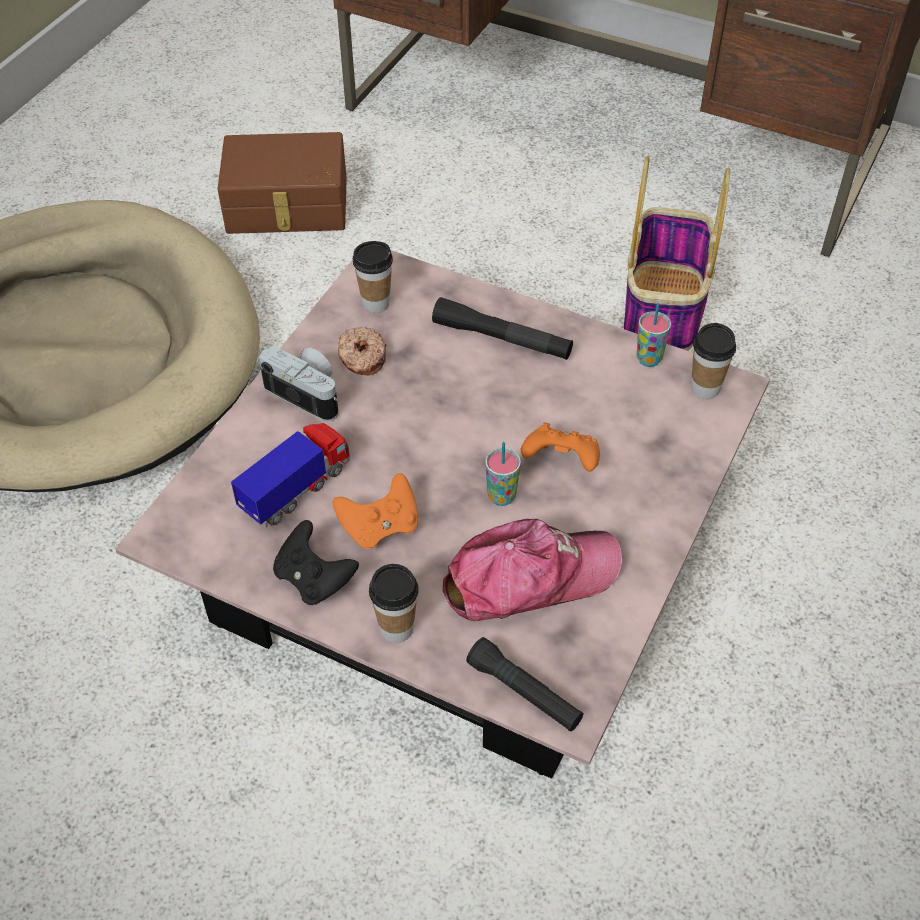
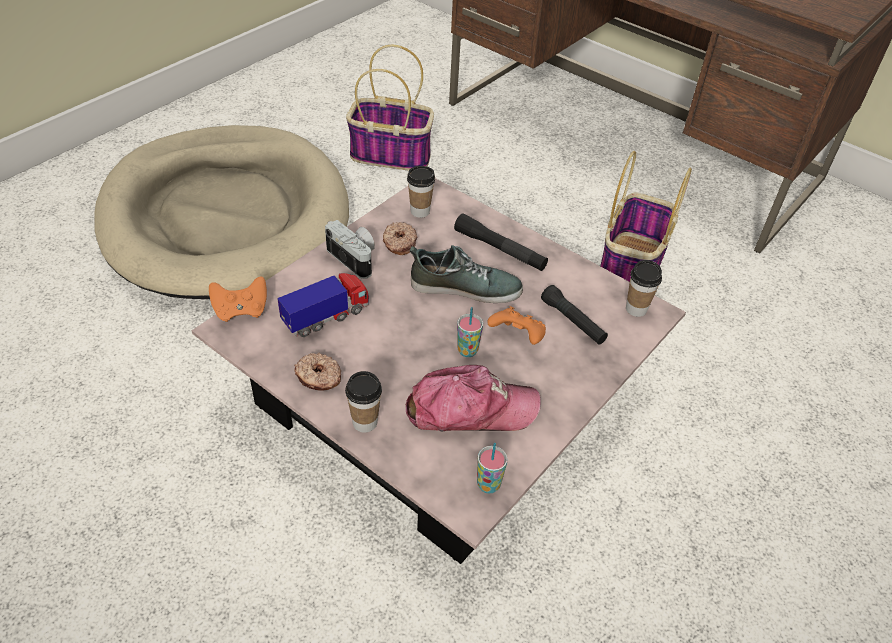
camera: 10 degrees right, 5 degrees down
brown storage box [218,132,347,234] -> basket [346,45,434,171]
black game controller [273,520,359,605] -> donut [294,353,341,391]
orange game controller [333,473,418,549] -> orange game controller moved to [209,276,267,322]
black flashlight [466,637,583,732] -> black flashlight moved to [541,285,608,345]
cup [637,303,671,367] -> cup moved to [477,443,508,494]
none -> shoe [410,245,523,303]

